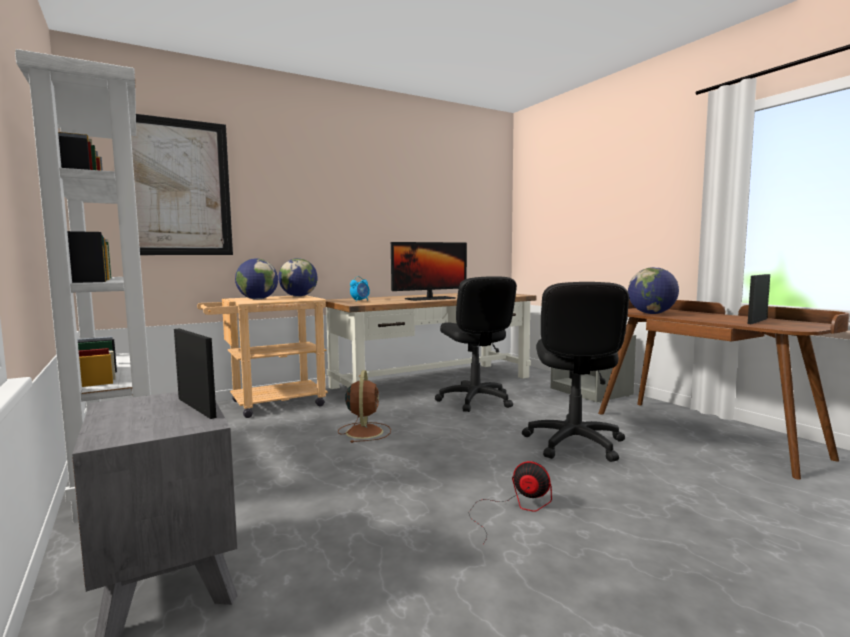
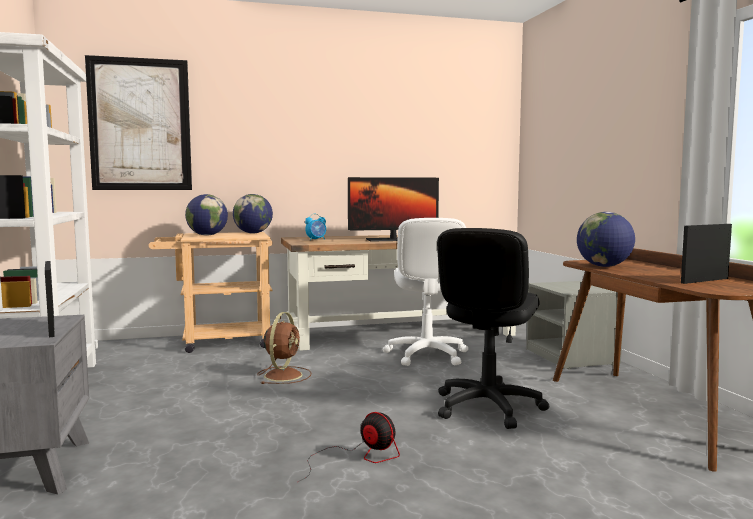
camera: 15 degrees right, 0 degrees up
black office chair [435,276,517,412] -> white office chair [383,218,468,366]

